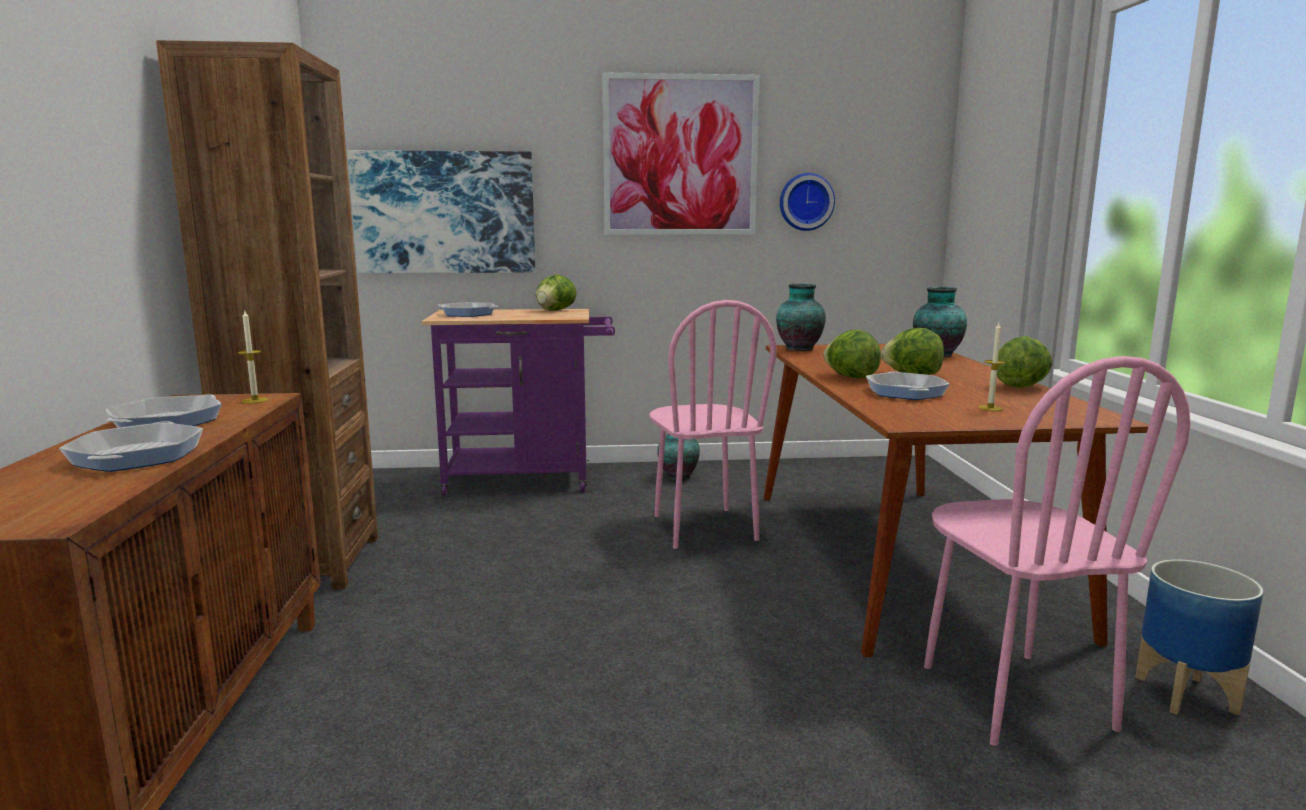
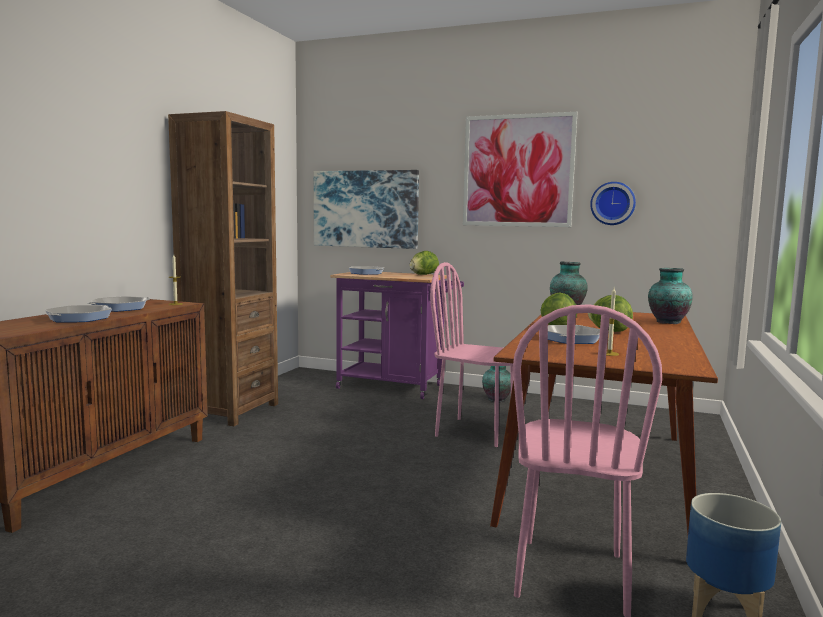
camera: 25 degrees right, 5 degrees down
pink chair [649,300,777,549] -> pink chair turned 105 degrees clockwise [430,262,513,447]
lettuce [997,336,1052,388] -> none

